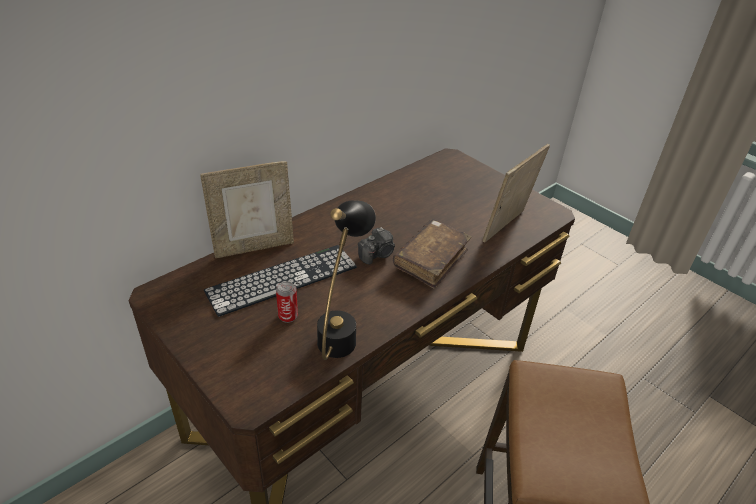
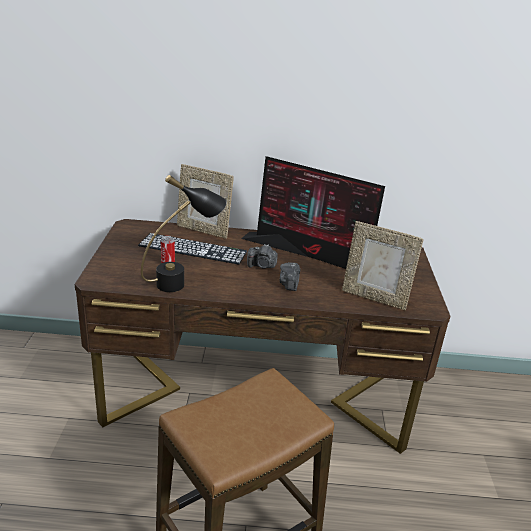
camera: 45 degrees right, 10 degrees down
brown book [393,219,471,289] -> camera [280,262,300,291]
picture frame [482,144,550,243] -> picture frame turned 150 degrees counterclockwise [342,221,424,310]
none -> monitor [241,156,385,269]

